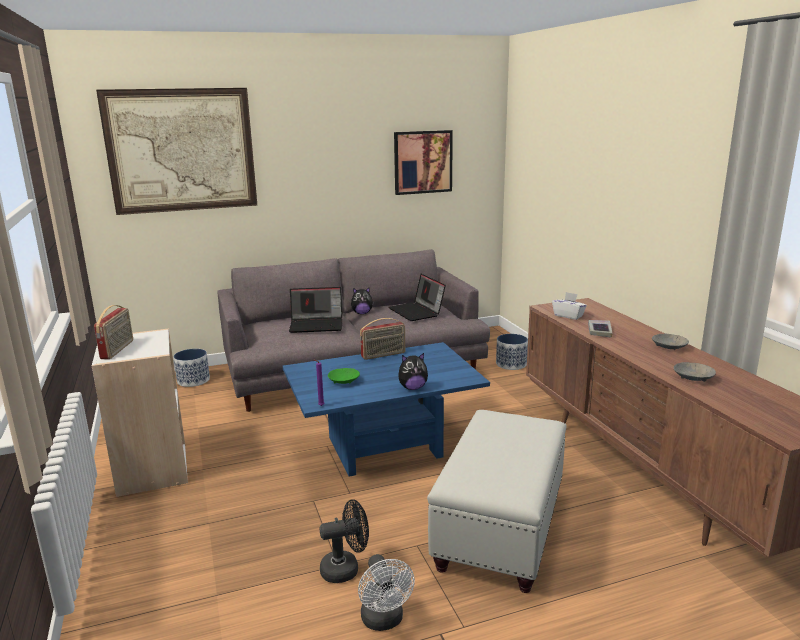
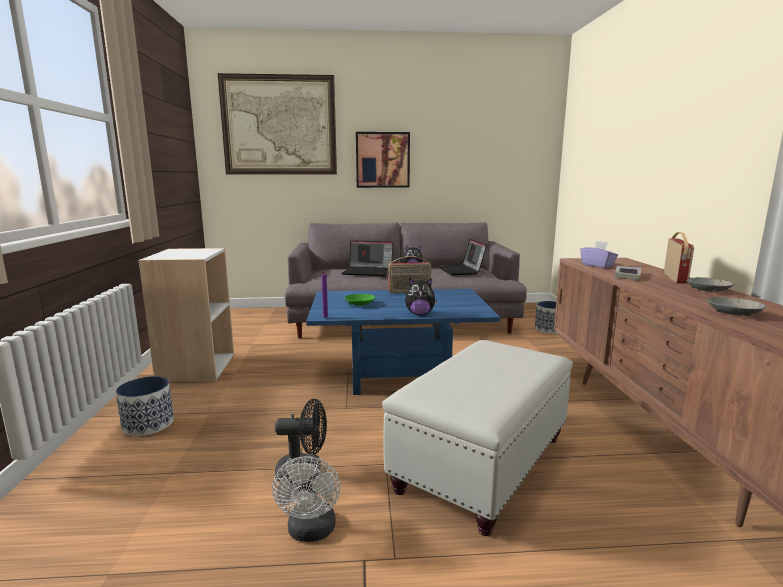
camera: 15 degrees right, 5 degrees down
radio [94,305,133,359] -> radio moved to [664,232,694,284]
planter [173,349,210,387] -> planter moved to [116,376,174,436]
picture [394,130,453,195] -> picture moved to [356,132,410,188]
white tissue box [552,292,587,320] -> purple tissue box [580,241,618,268]

